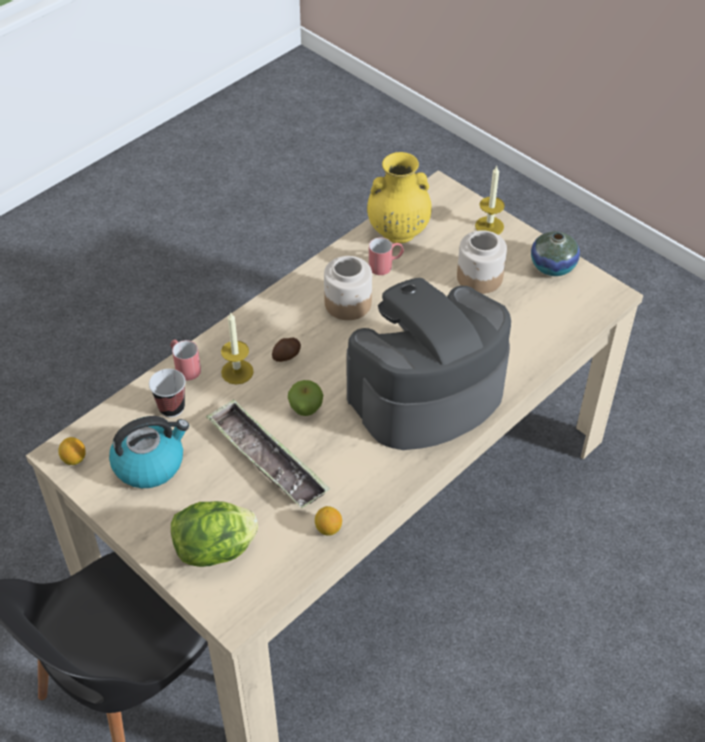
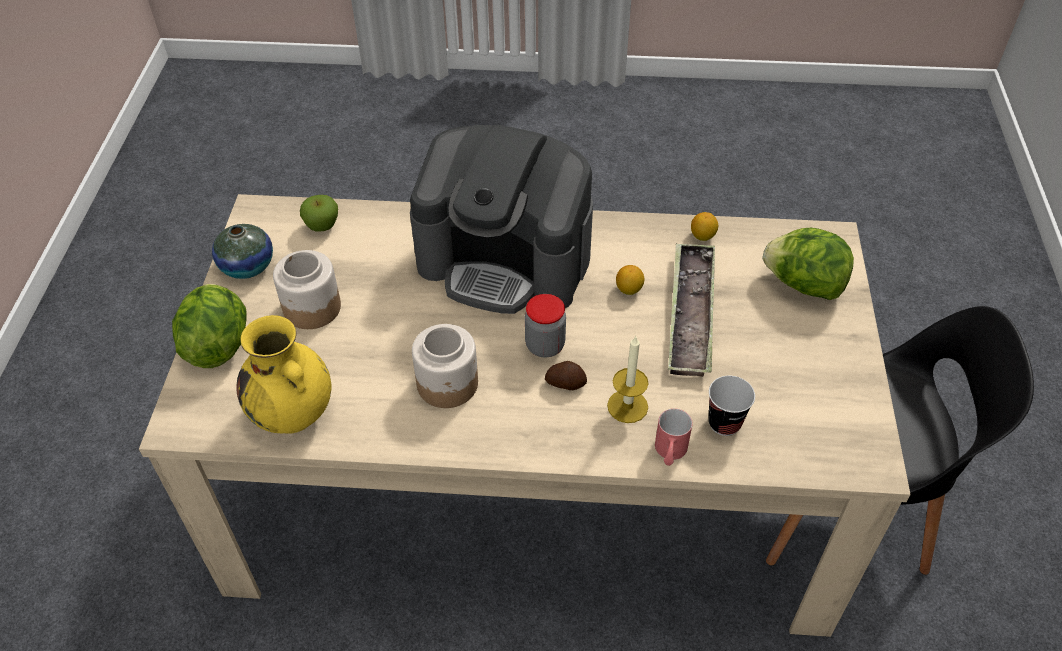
camera: 130 degrees left, 0 degrees up
lemon [58,437,86,465] -> lemon moved to [616,265,644,295]
kettle [109,416,189,488] -> none
apple [288,380,323,416] -> apple moved to [300,195,338,232]
red mug [369,237,404,275] -> none
candle [475,166,505,235] -> lettuce [172,284,247,368]
none -> jar [525,294,566,357]

